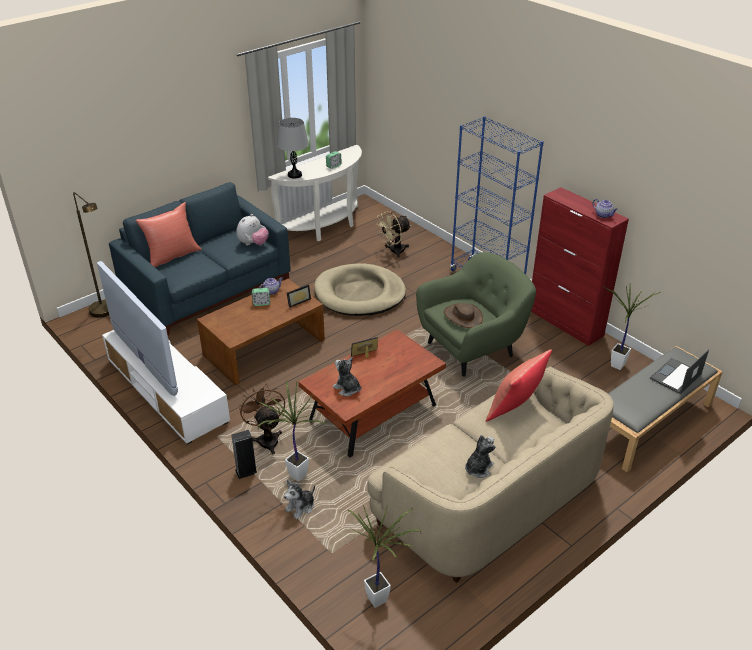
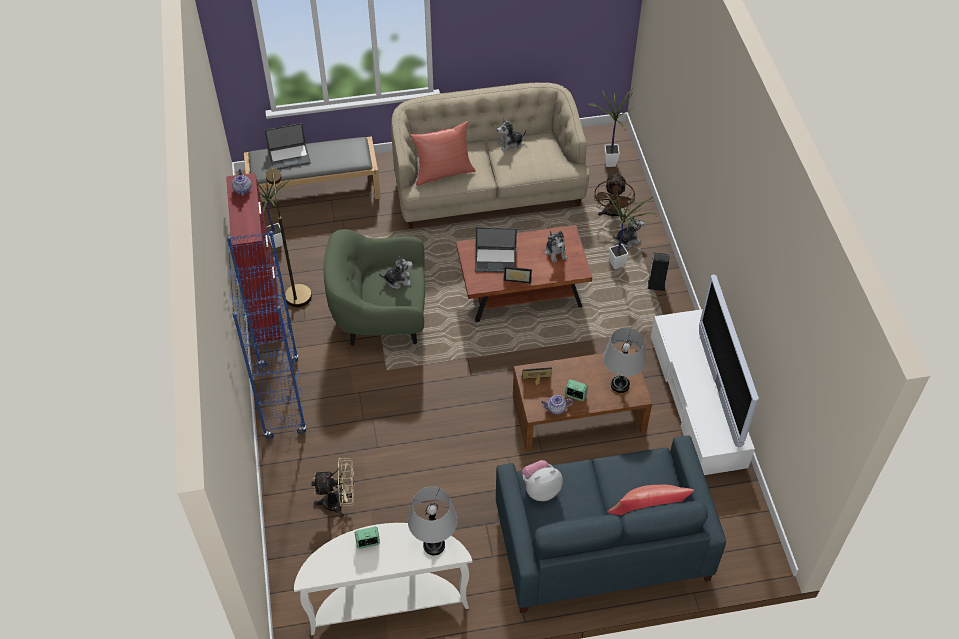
camera: 150 degrees left, 15 degrees up
brown floor lamp [73,192,109,317] -> brown floor lamp moved to [266,168,312,307]
brown fan [238,385,285,455] -> brown fan moved to [594,173,635,218]
beige dog bed [314,263,406,316] -> none
brown hat [444,303,483,328] -> plush toy [379,256,413,289]
none -> laptop [475,227,517,272]
none -> grey table lamp [603,327,646,393]

